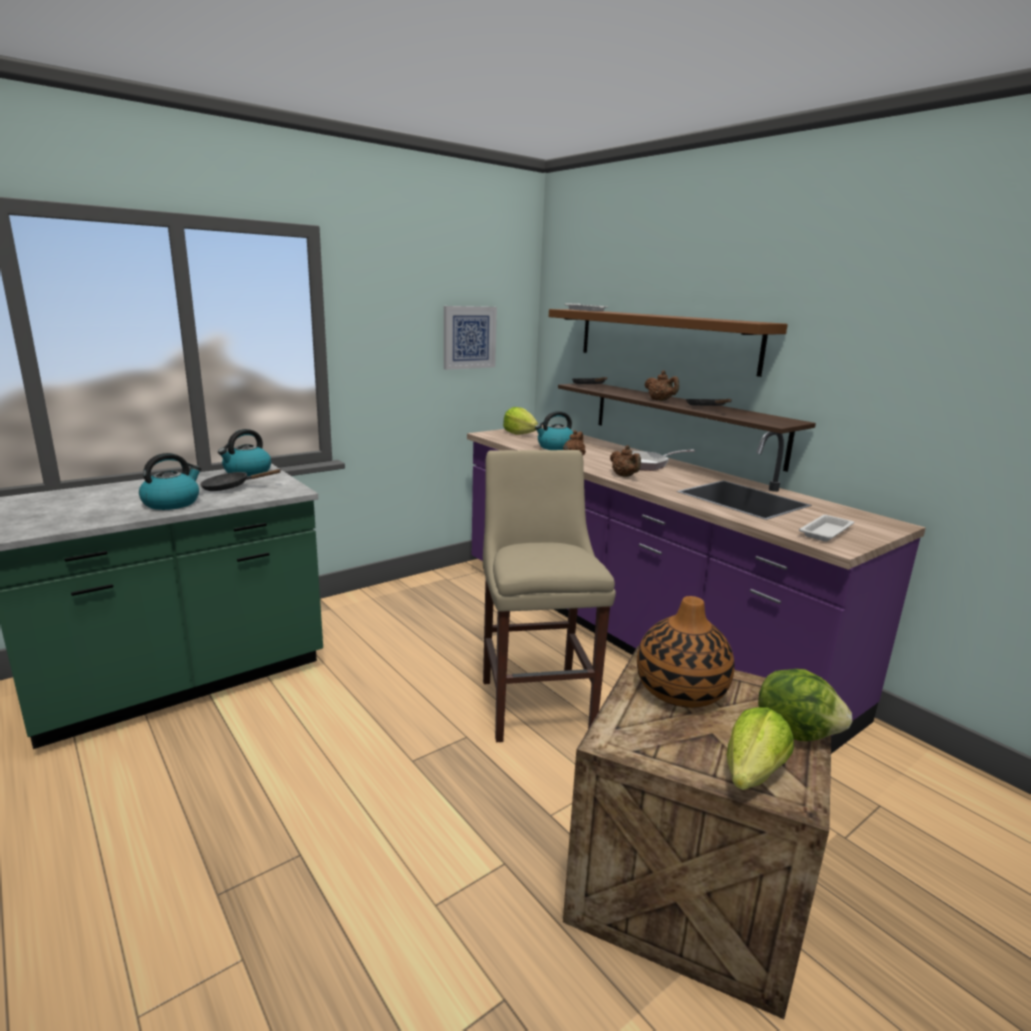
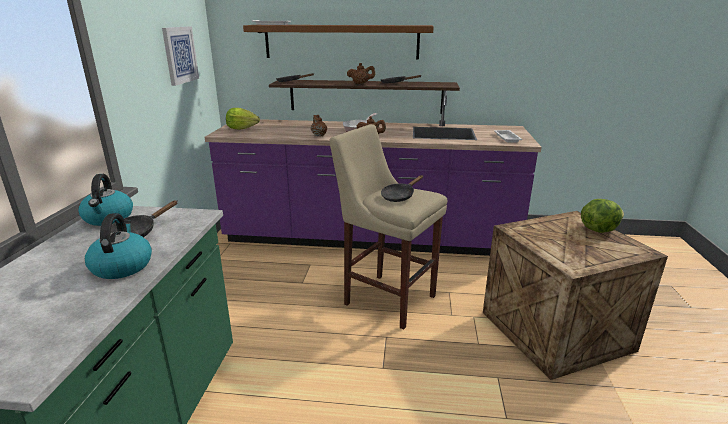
camera: 45 degrees left, 5 degrees up
kettle [535,411,573,450] -> none
vase [637,596,735,708] -> none
lettuce [727,707,794,790] -> none
none -> black frying pan [381,175,423,202]

